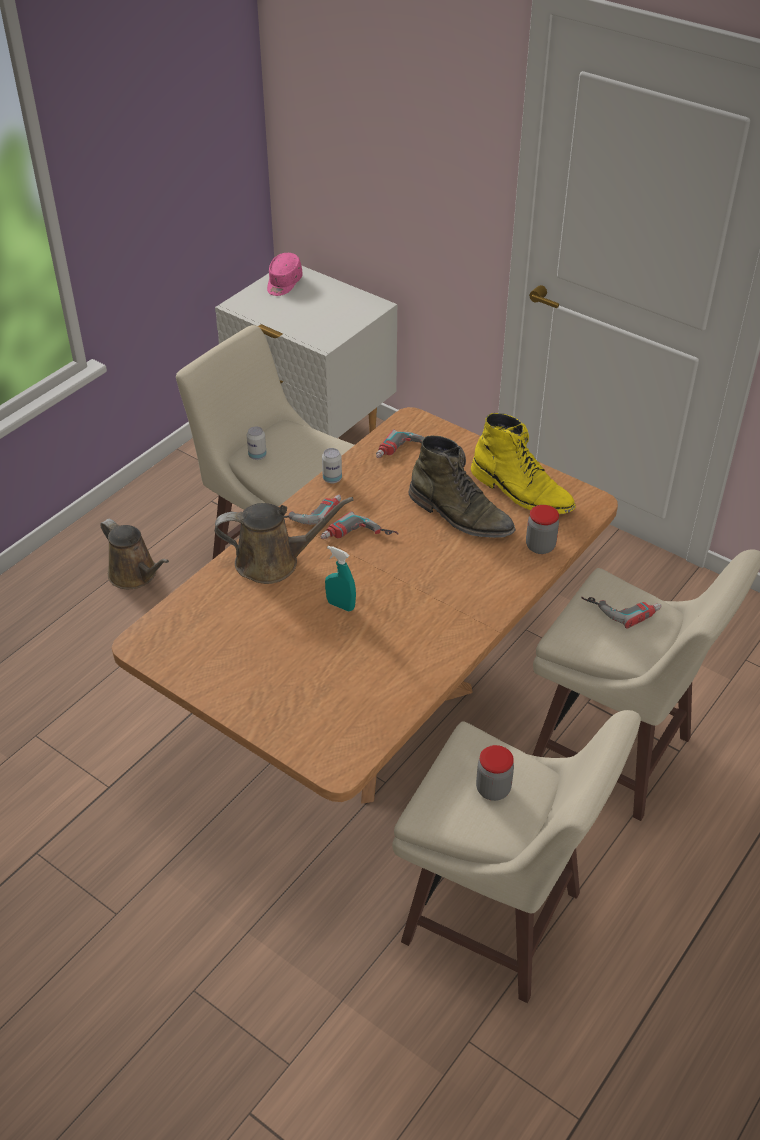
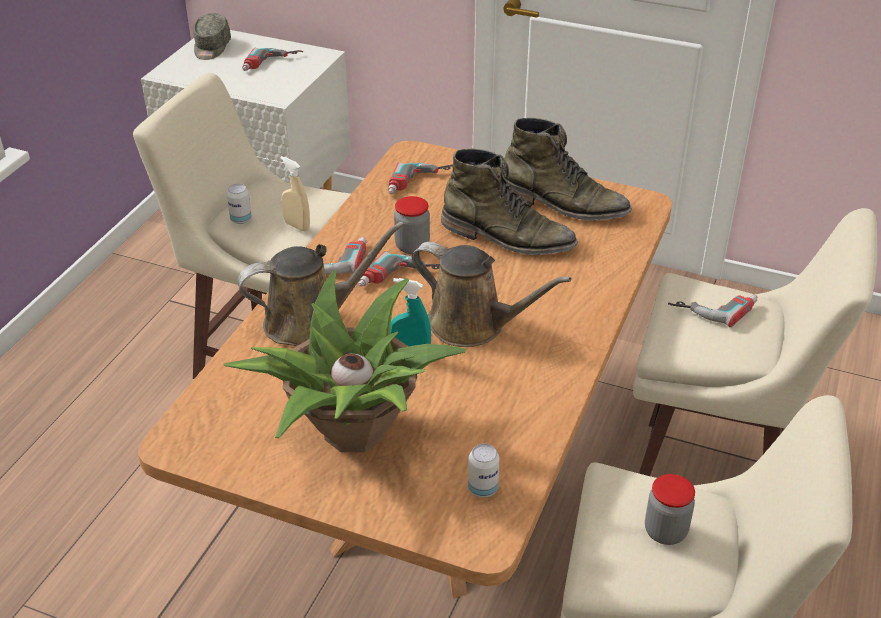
camera: 15 degrees left, 5 degrees down
brown watering can [100,519,169,589] -> brown watering can moved to [412,242,572,347]
pink cap [267,253,303,296] -> grey cap [194,13,231,60]
can [322,448,342,484] -> can moved to [468,444,500,497]
yellow boot [471,413,576,514] -> green boot [504,118,632,220]
jar [526,505,559,554] -> jar moved to [394,196,430,254]
none -> potted plant [223,270,465,452]
none -> power drill [242,47,303,71]
none -> beige spray bottle [280,156,310,231]

